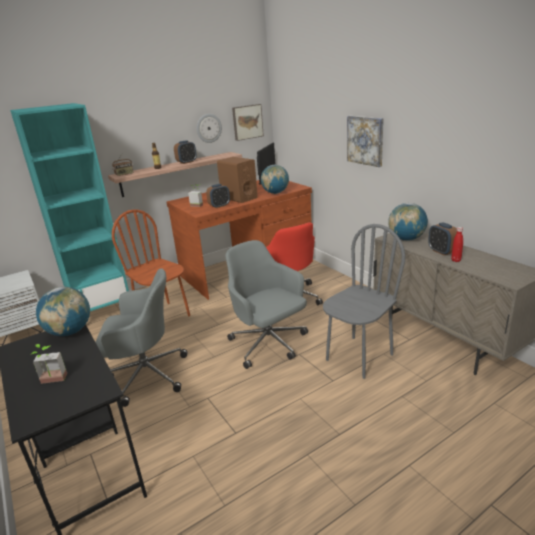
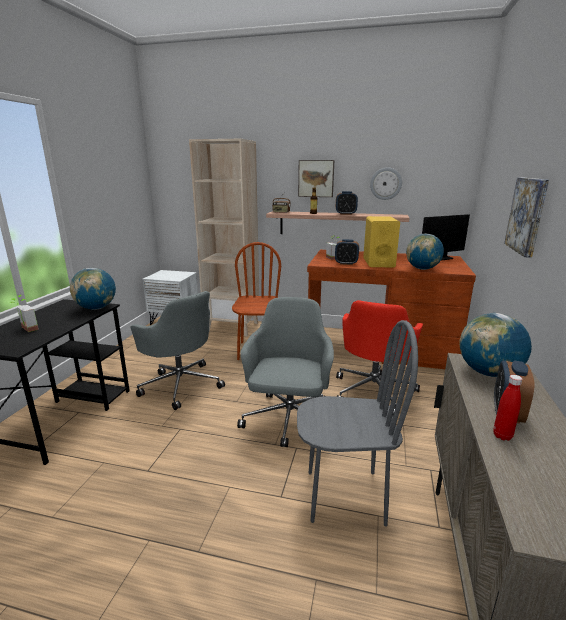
camera: 45 degrees right, 5 degrees down
turquoise bookcase [10,103,129,311] -> beige bookcase [189,139,259,336]
brown speaker [217,157,258,203] -> yellow speaker [363,216,400,268]
picture [232,104,264,141] -> picture moved to [298,160,334,197]

